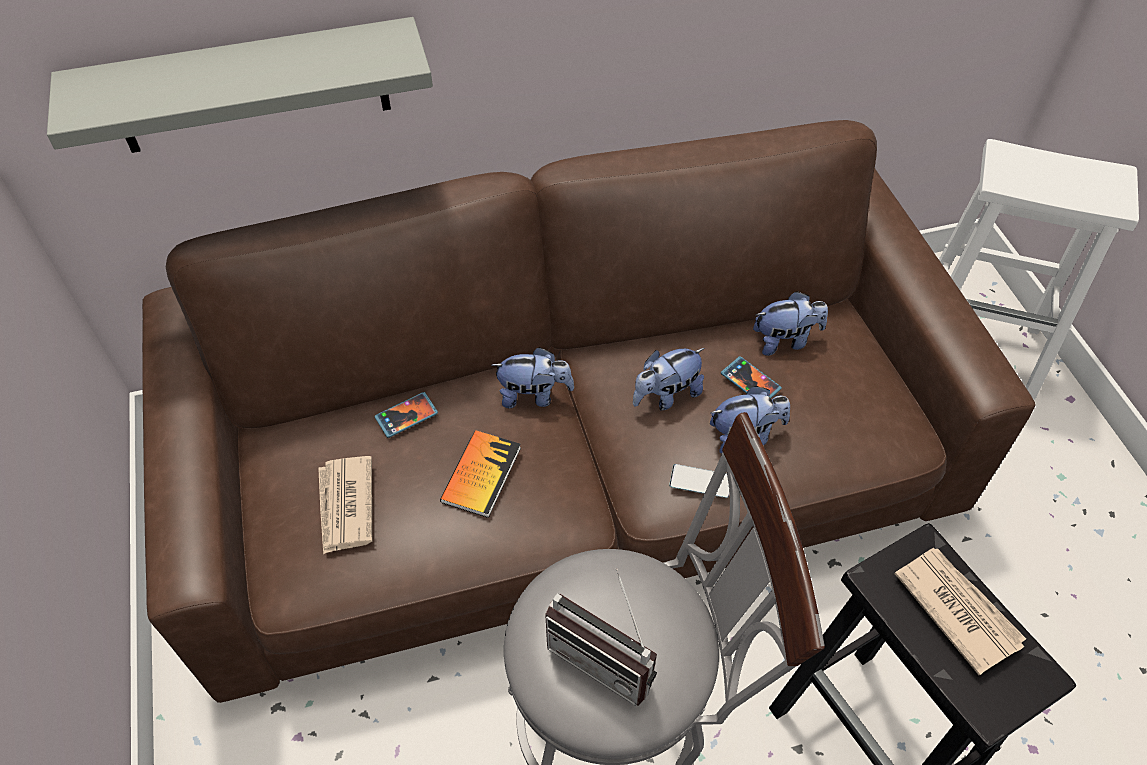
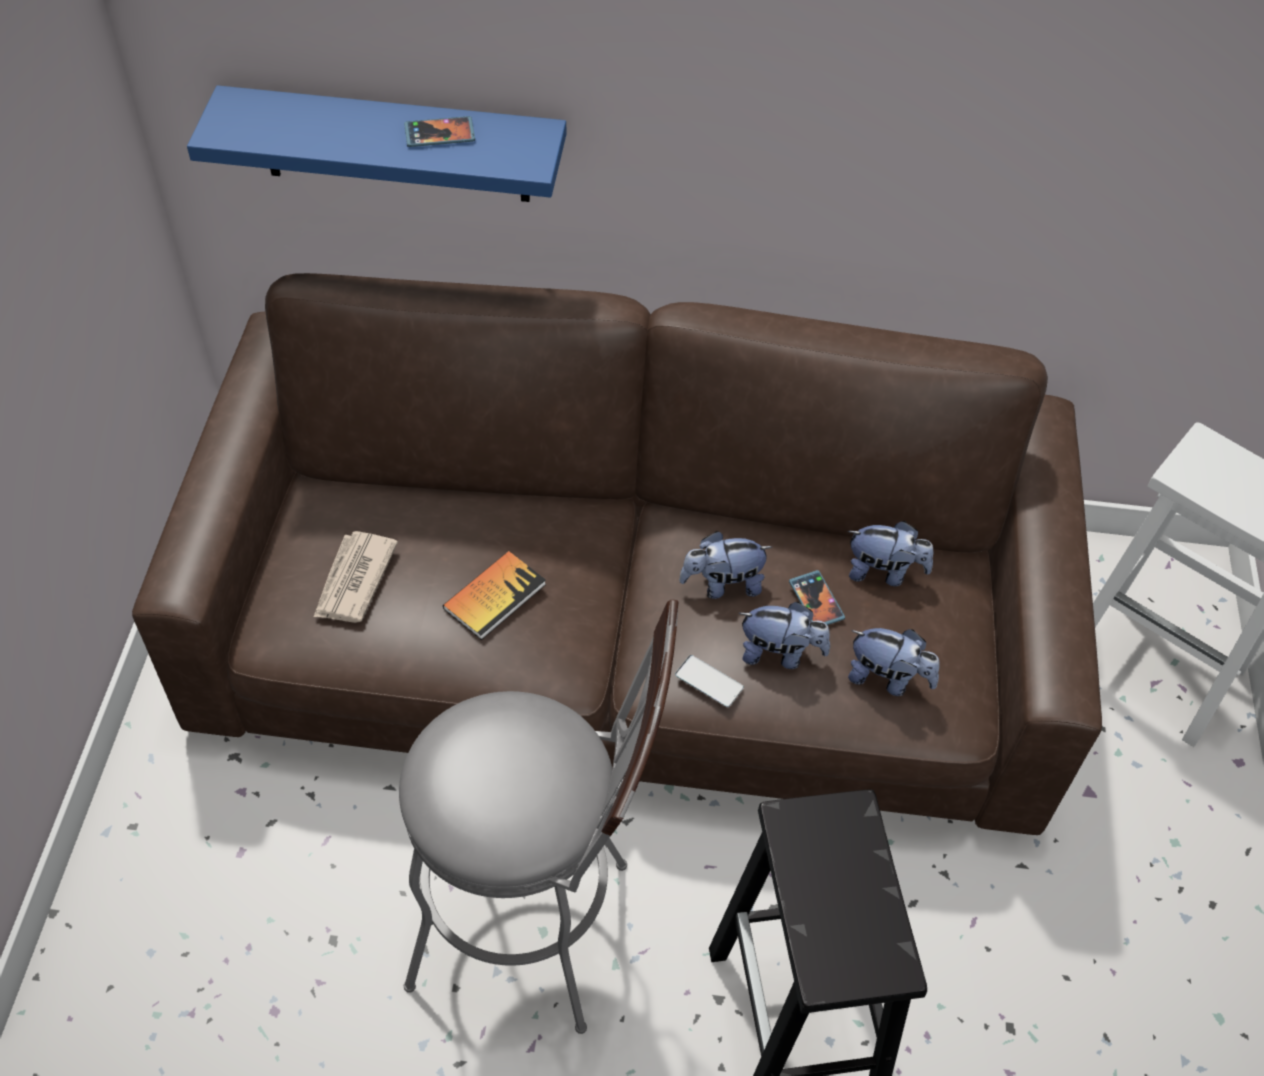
camera: 20 degrees right, 0 degrees up
grey shelf [47,17,433,153] -> blue shelf [187,85,566,202]
phone [374,392,438,438] -> phone moved to [404,116,475,147]
plush toy [492,347,574,408] -> plush toy moved to [848,628,940,696]
radio [545,568,657,706] -> none
newspaper [894,548,1026,675] -> none

